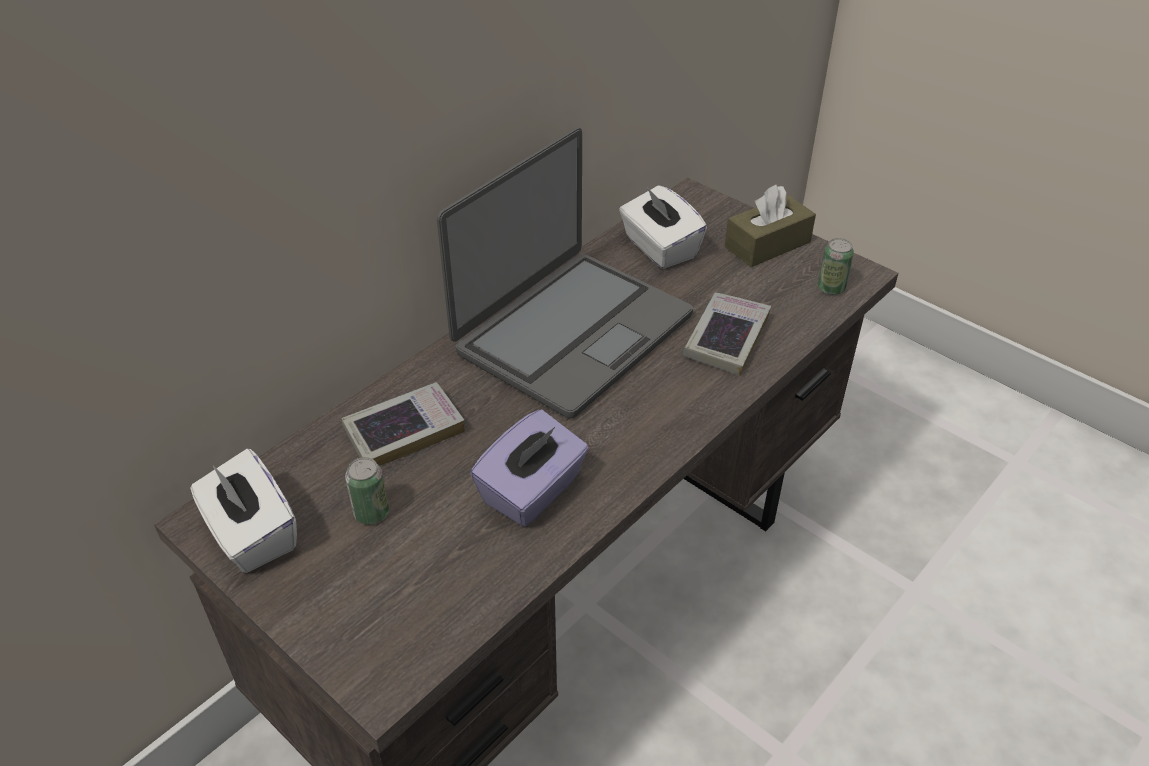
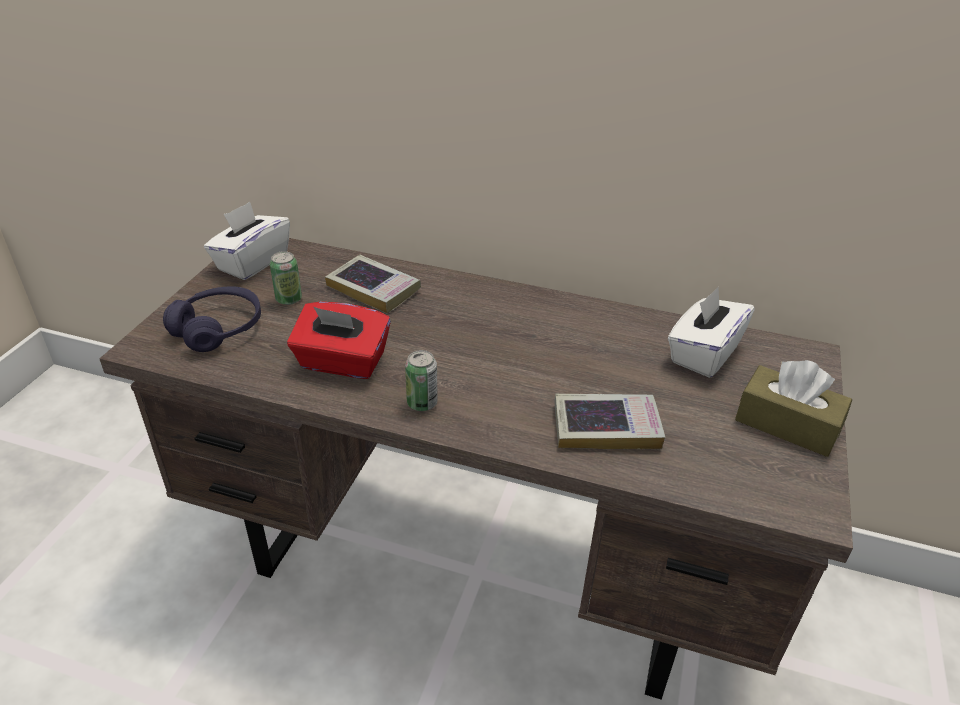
camera: 65 degrees right, 5 degrees down
laptop [437,128,693,418] -> none
purple tissue box [470,409,589,527] -> red tissue box [287,302,391,379]
can [818,238,854,295] -> can moved to [405,350,438,411]
none -> purple headphones [163,287,261,352]

